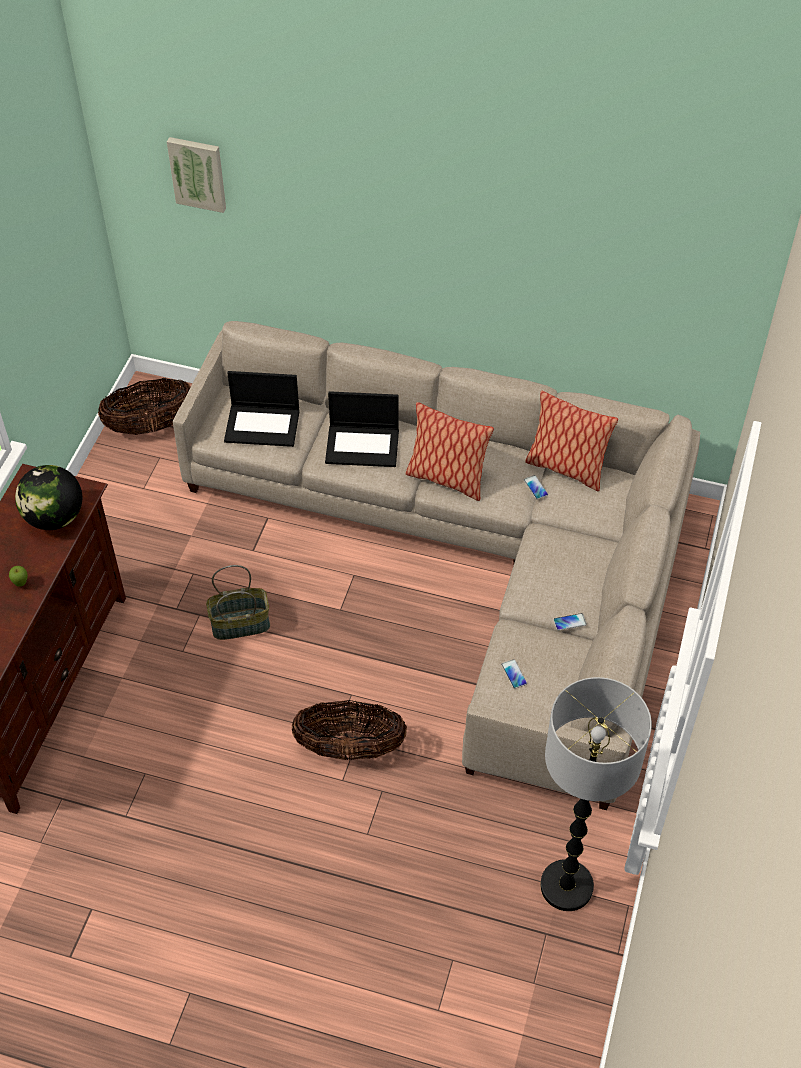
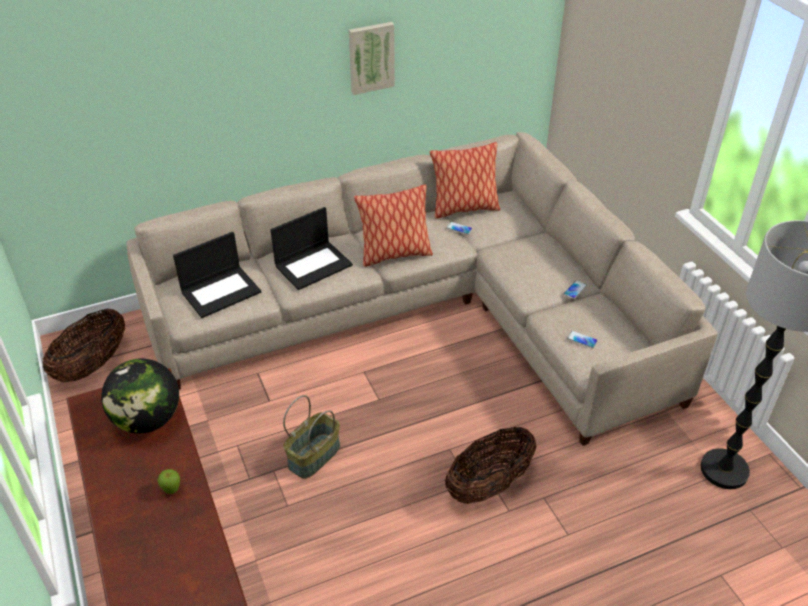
camera: 40 degrees left, 10 degrees down
picture [167,137,226,213] -> picture moved to [349,22,395,95]

